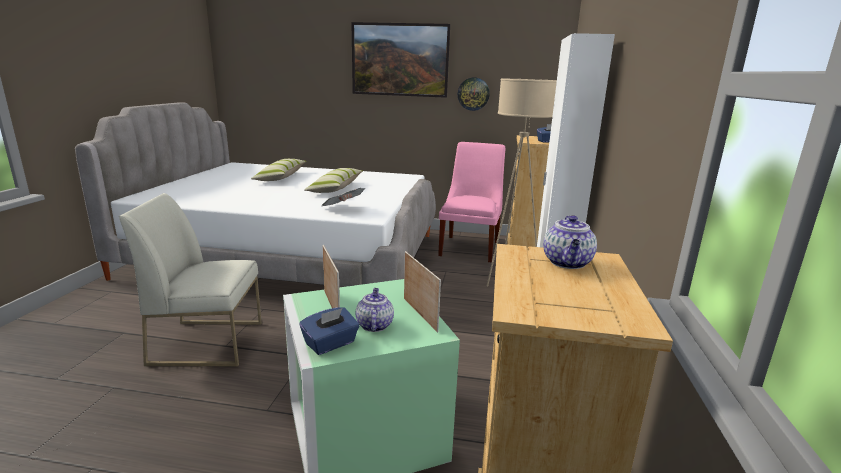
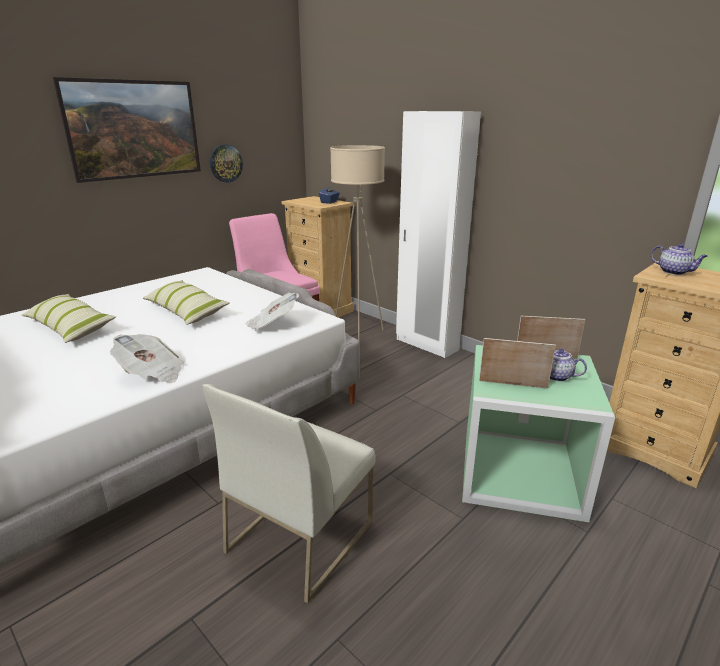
camera: 55 degrees left, 5 degrees up
blue tissue box [300,307,359,355] -> none
none -> newspaper [110,334,184,383]

